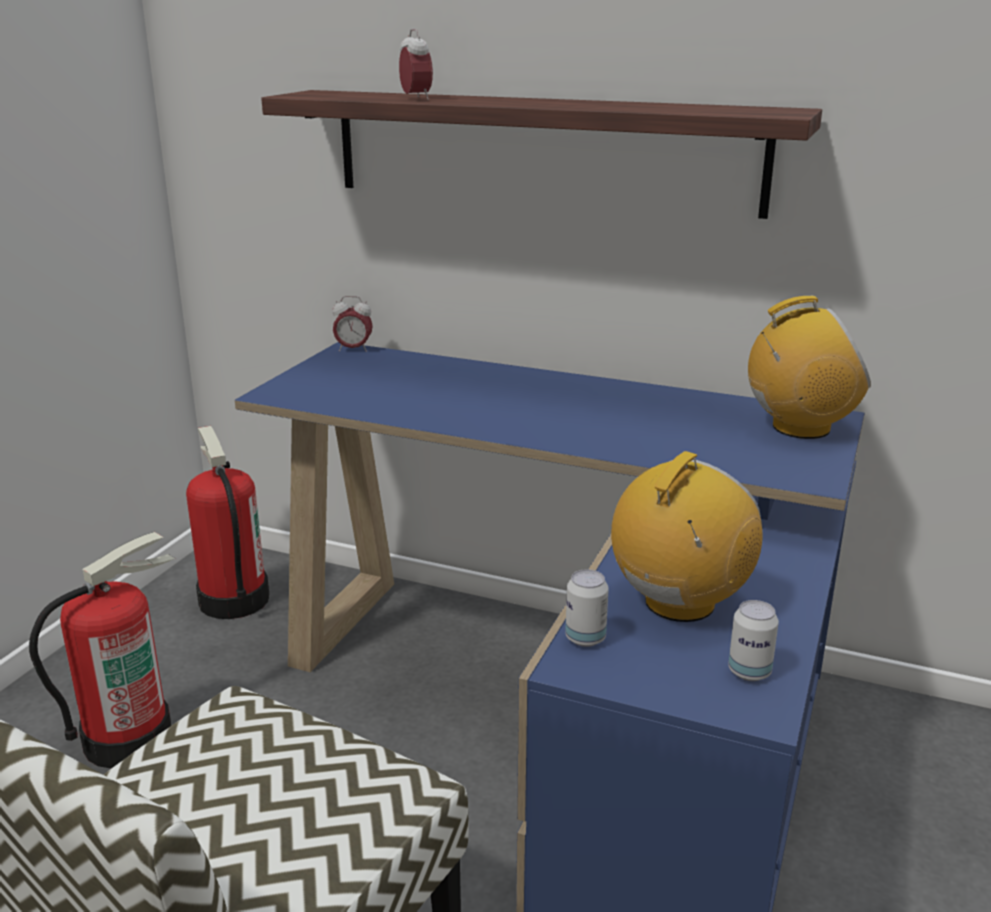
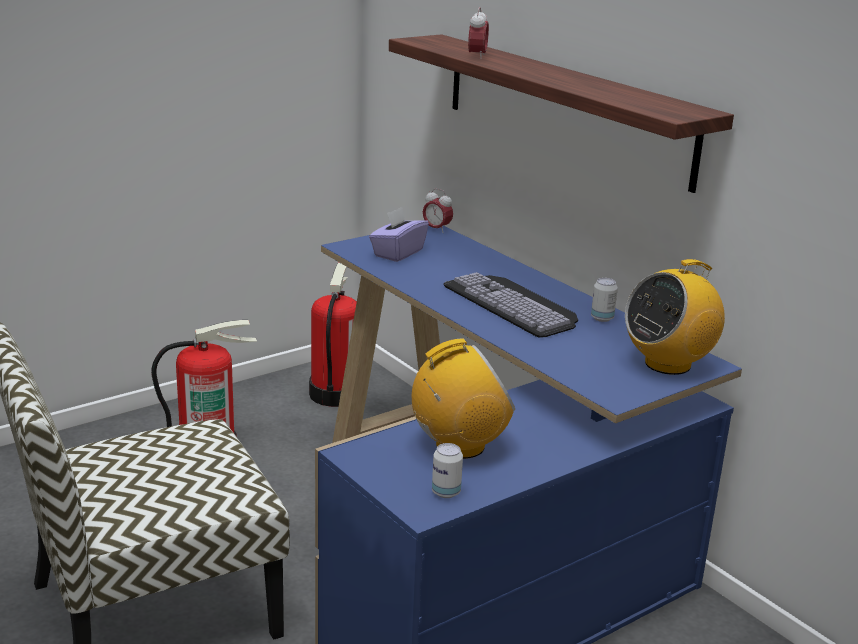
camera: 30 degrees right, 0 degrees up
can [565,569,609,647] -> can moved to [591,278,618,322]
radio [748,296,871,439] -> radio turned 120 degrees clockwise [625,259,725,375]
none -> purple tissue box [369,207,429,262]
none -> keyboard [443,272,578,338]

